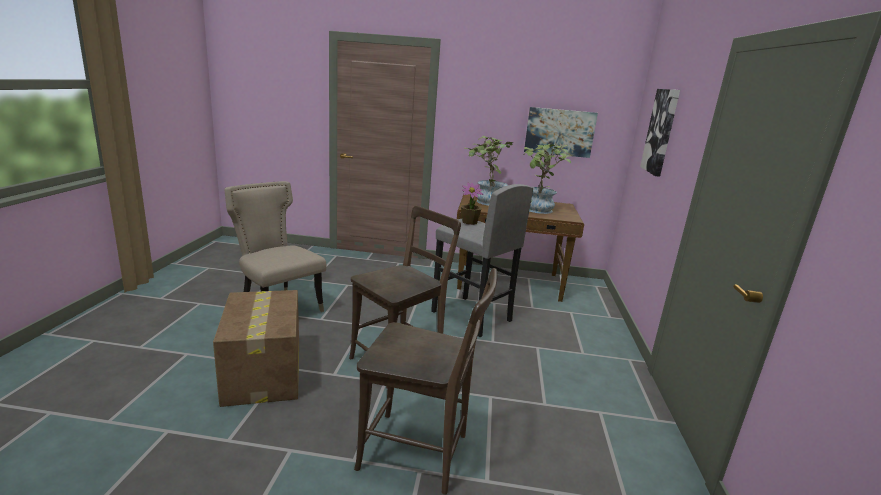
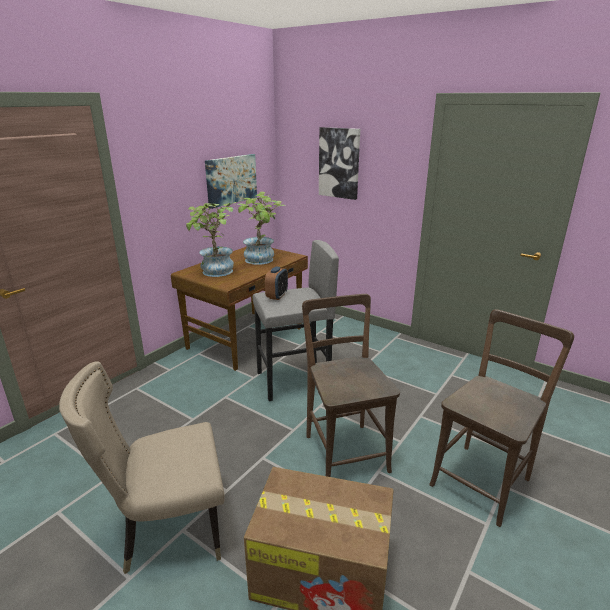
camera: 60 degrees left, 5 degrees up
potted plant [461,183,484,225] -> alarm clock [265,266,288,300]

